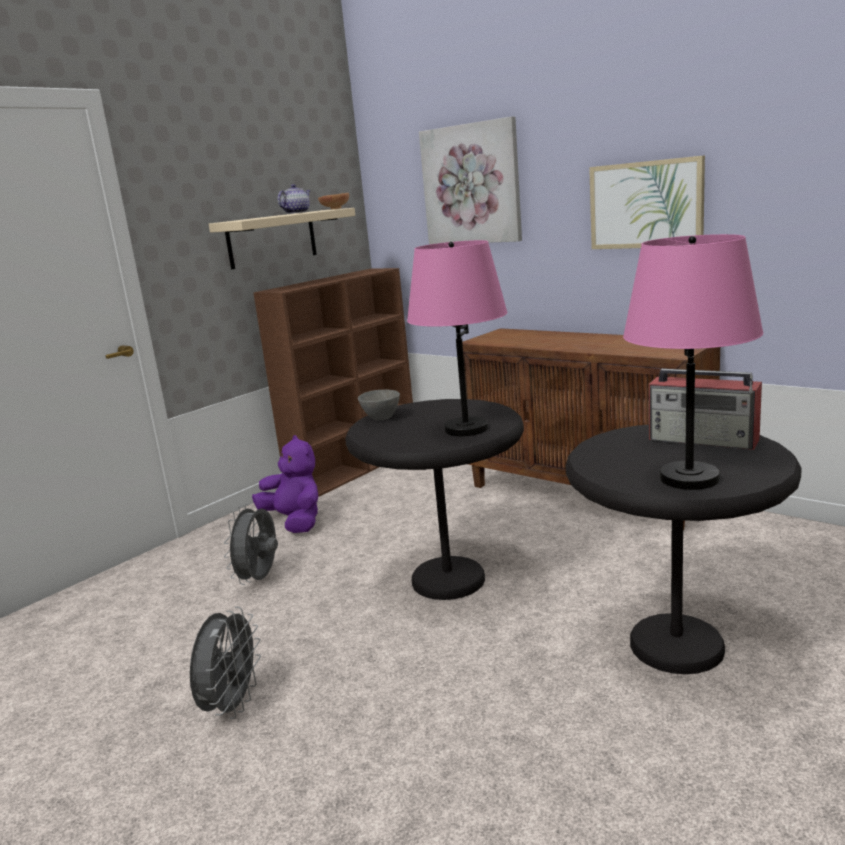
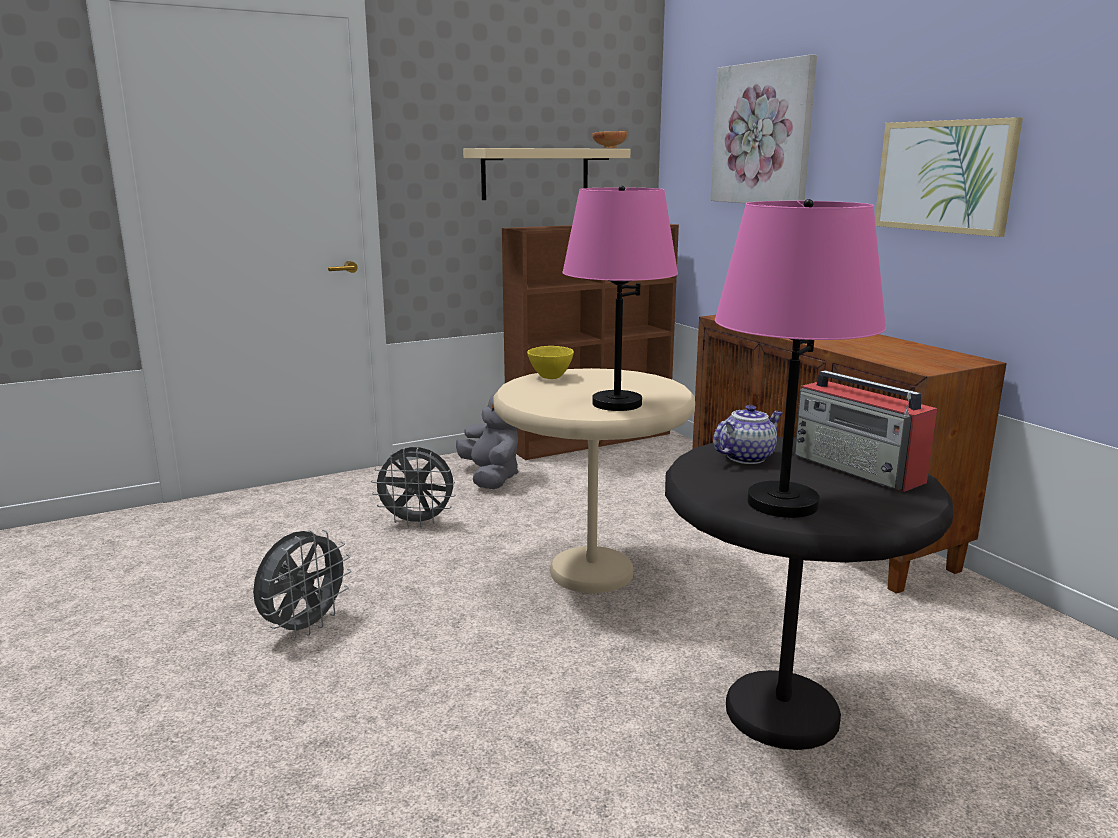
camera: 20 degrees right, 0 degrees up
grey fan [224,504,278,585] -> grey fan turned 120 degrees counterclockwise [371,447,456,528]
purple plush toy [252,435,318,533] -> grey plush toy [456,393,519,489]
teapot [278,184,310,214] -> teapot moved to [713,405,783,464]
black side table [345,399,524,600] -> beige side table [493,368,695,593]
grey bowl [358,390,400,420] -> yellow bowl [527,346,574,379]

